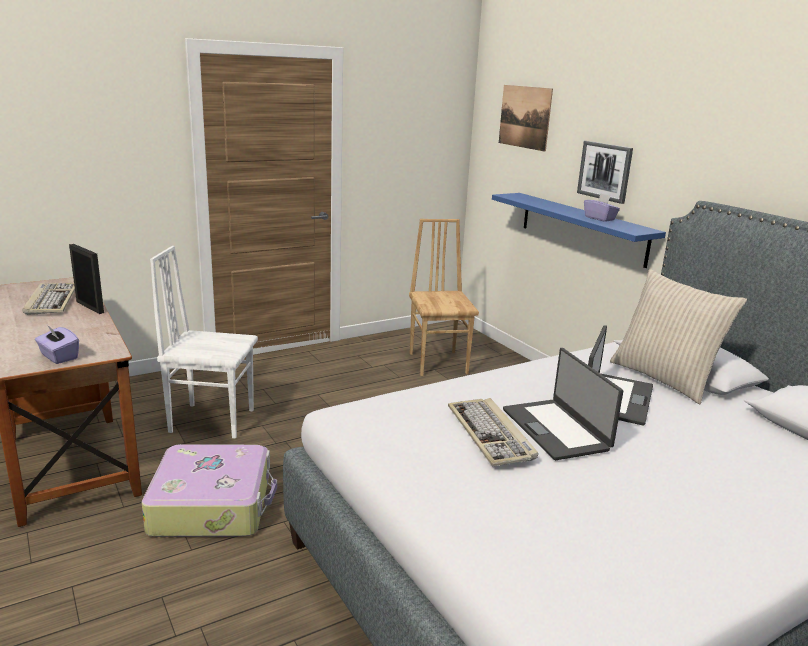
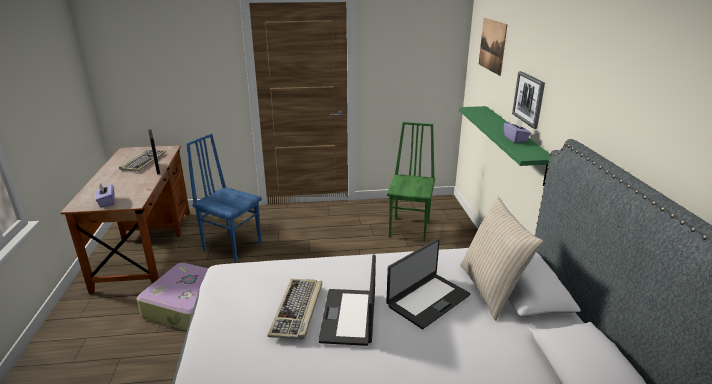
camera: 25 degrees right, 5 degrees up
white chair [150,246,258,439] -> blue chair [186,134,262,262]
brown chair [409,219,479,376] -> green chair [387,122,435,242]
blue shelf [492,193,666,268] -> green shelf [459,106,550,186]

